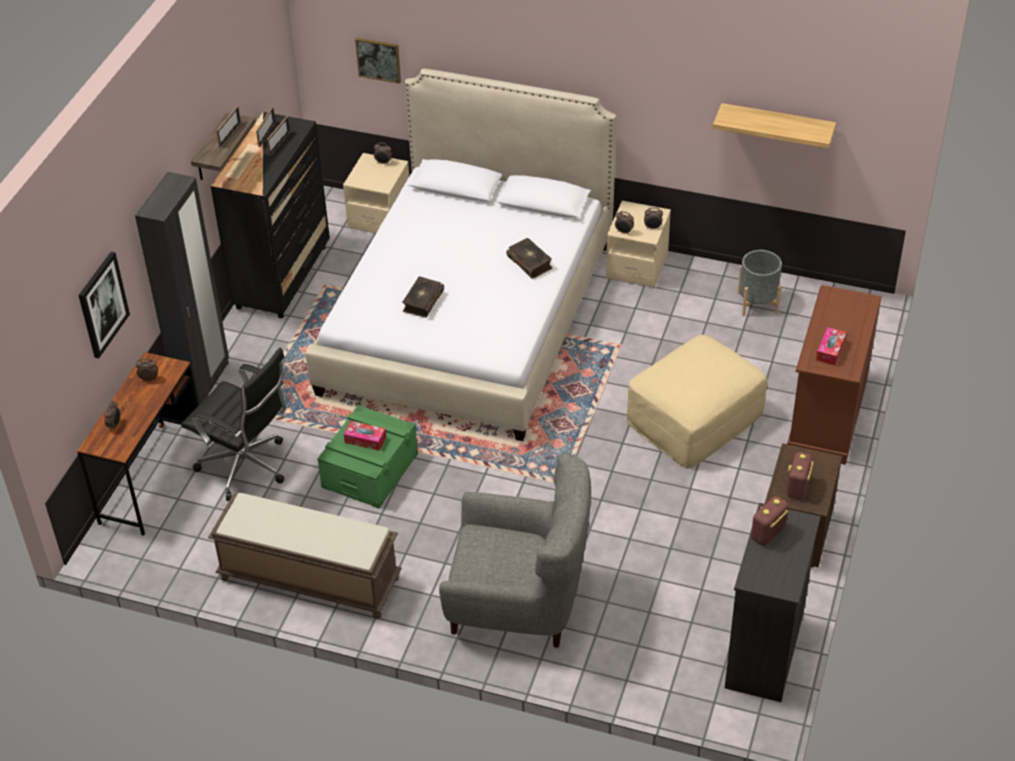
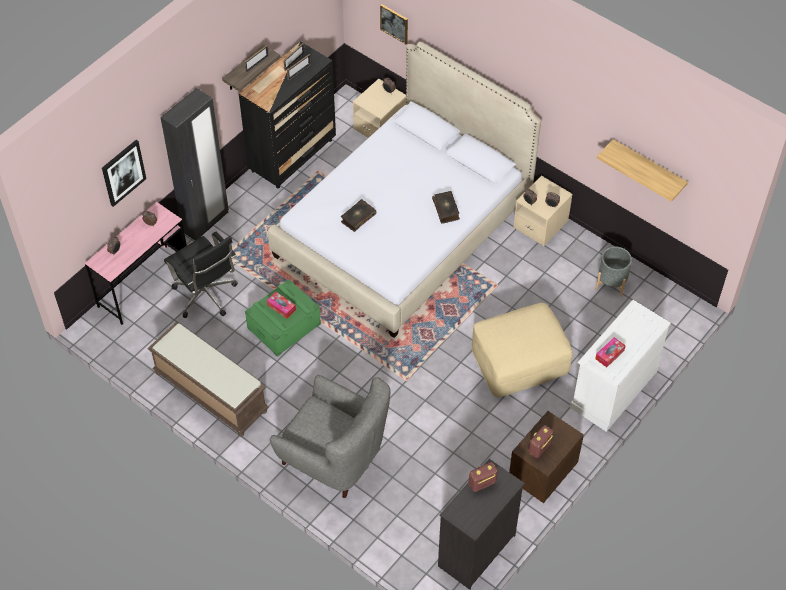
camera: 20 degrees right, 10 degrees up
brown desk [77,352,199,536] -> pink desk [85,202,187,325]
brown dresser [787,285,882,465] -> white dresser [570,300,671,432]

